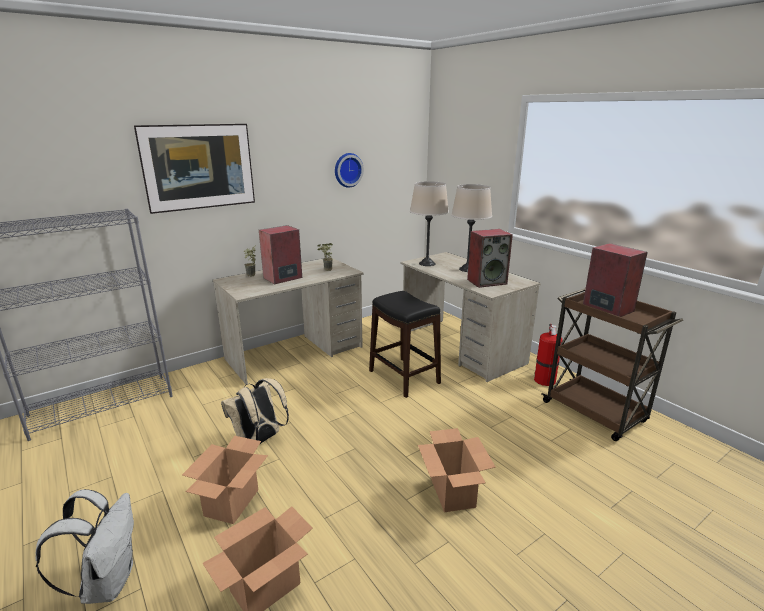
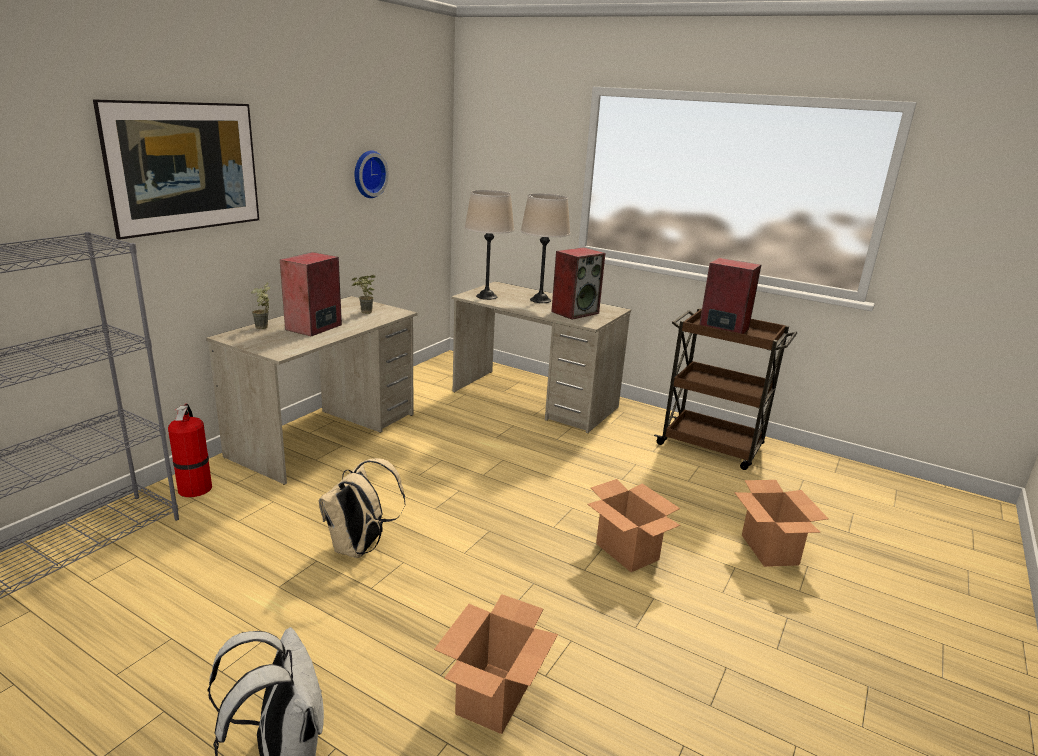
camera: 25 degrees left, 0 degrees up
cardboard box [182,436,268,524] -> cardboard box moved to [734,480,829,567]
black stool [369,291,441,398] -> none
fire extinguisher [534,324,562,386] -> fire extinguisher moved to [168,403,212,497]

